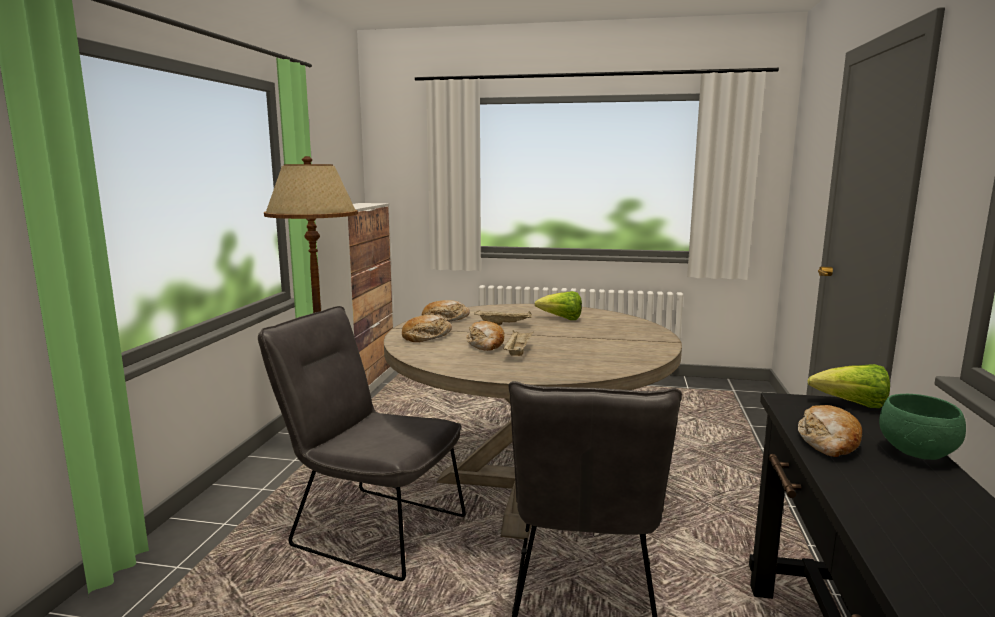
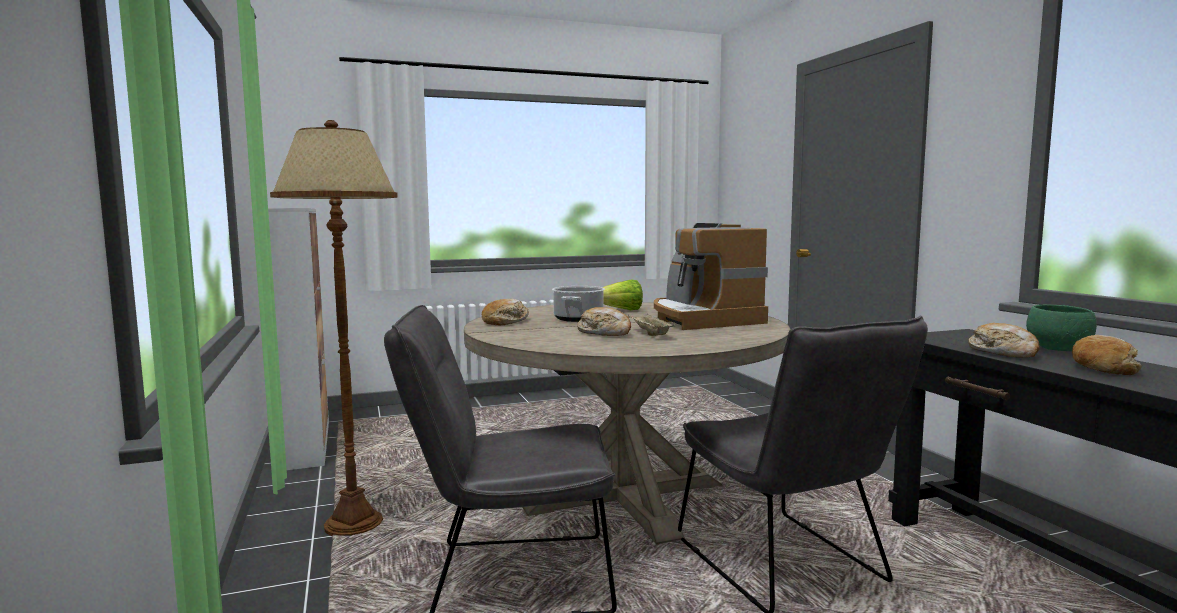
camera: 30 degrees left, 5 degrees down
bread [402,315,452,342] -> bread moved to [1072,335,1142,375]
beige tray [474,311,532,325] -> cooking pot [552,286,605,322]
lettuce [808,364,890,408] -> none
none -> coffee machine [654,223,768,330]

